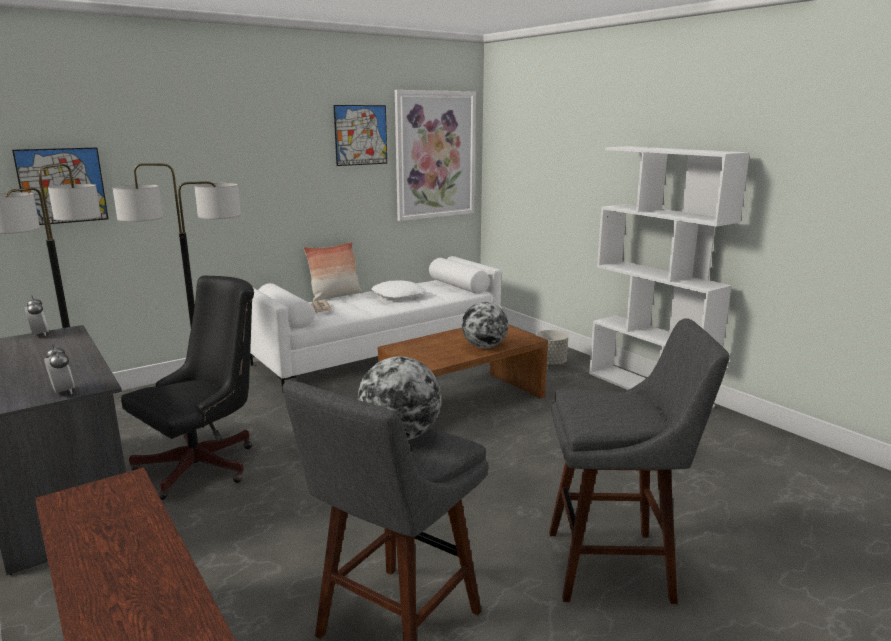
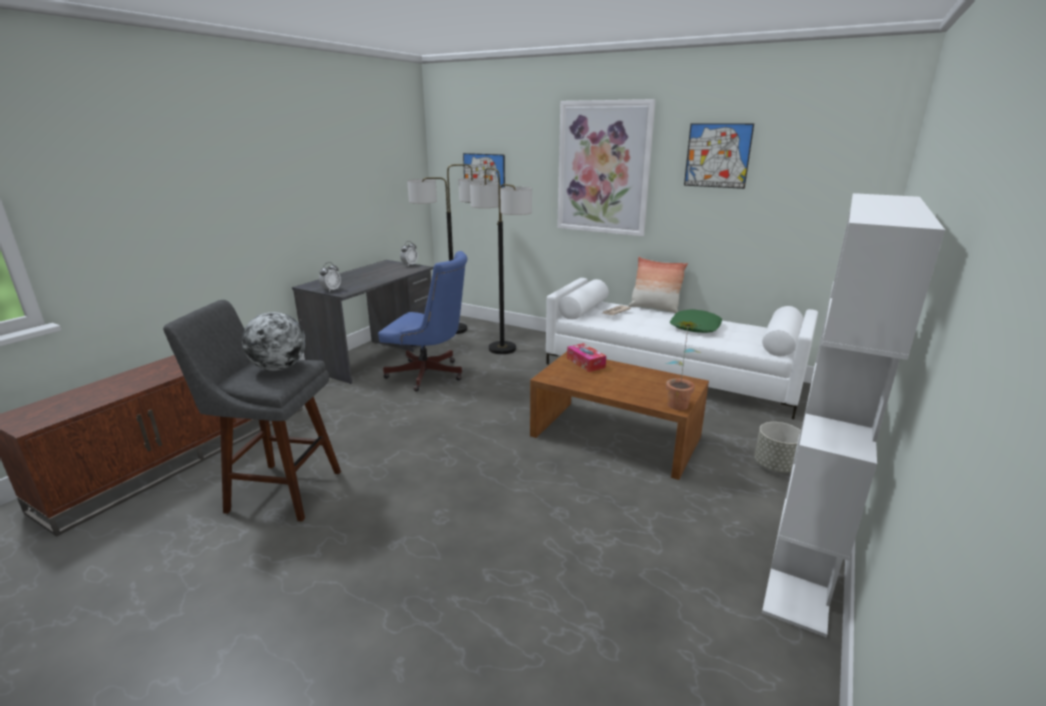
camera: 65 degrees right, 5 degrees up
black office chair [121,275,254,500] -> blue office chair [378,251,468,391]
white pillow [371,280,426,300] -> green pillow [670,310,722,333]
picture [395,90,476,221] -> picture moved to [557,99,656,236]
globe [462,302,508,348] -> none
grey stool [549,318,730,604] -> none
none -> tissue box [567,343,606,372]
none -> potted plant [665,321,701,410]

